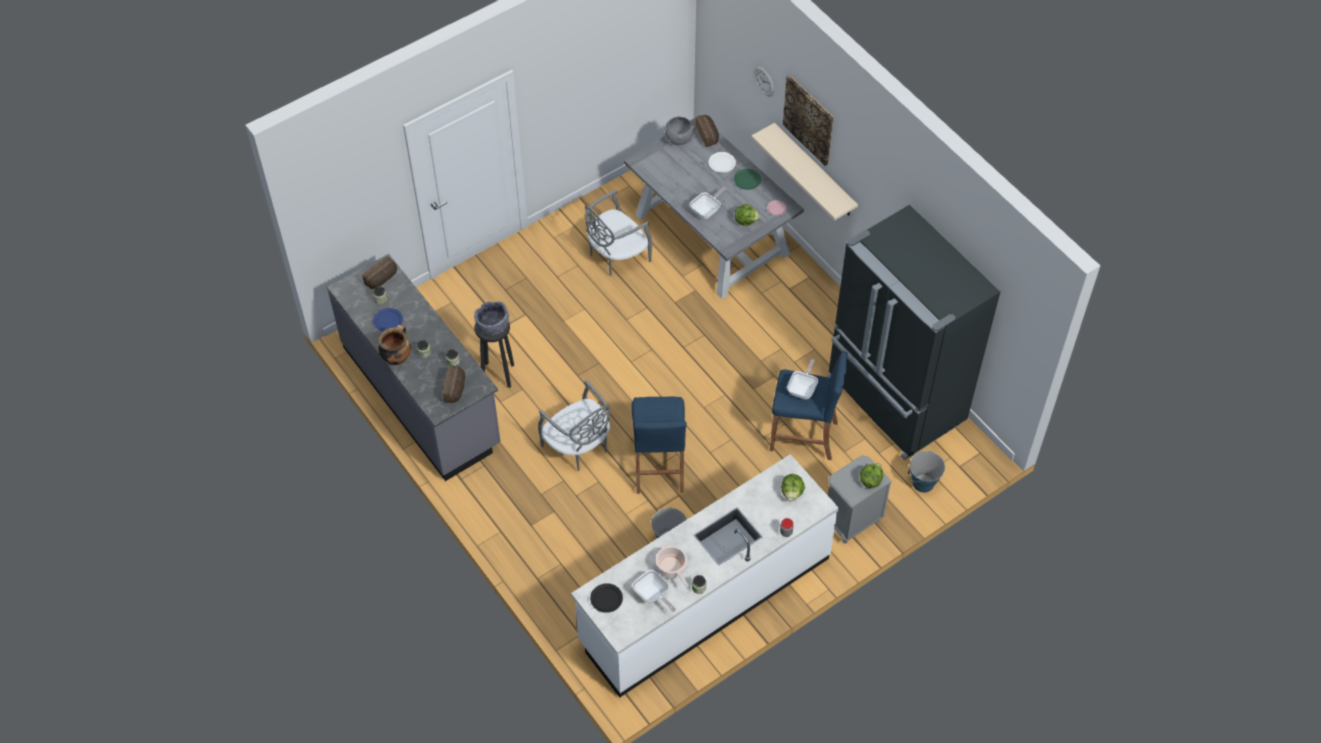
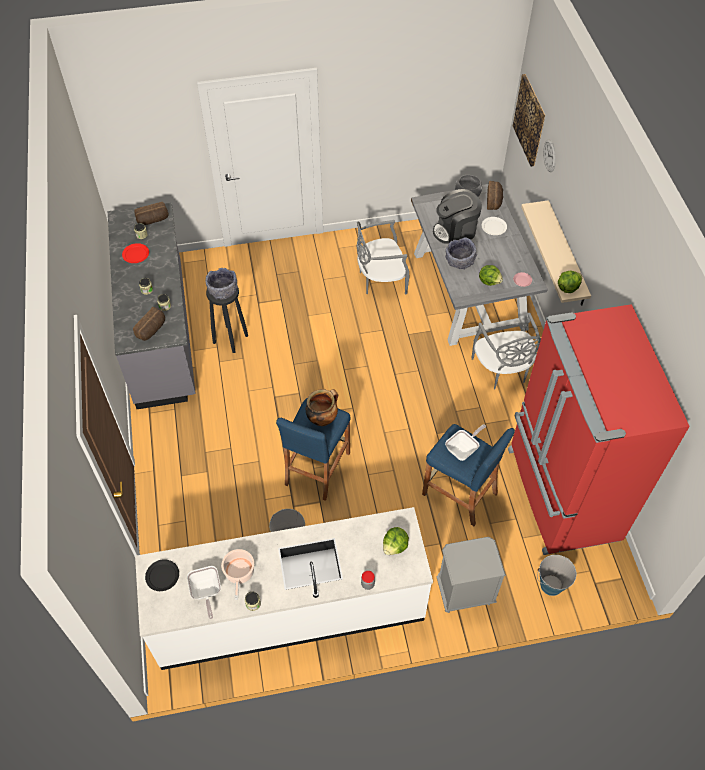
camera: 25 degrees right, 0 degrees up
blue plate [373,308,403,331] -> red plate [122,243,149,263]
cooking pot [378,324,411,365] -> cooking pot moved to [306,389,338,426]
grey chair [538,380,610,471] -> grey chair moved to [472,313,541,389]
frying pan [690,187,727,219] -> grey bowl [445,237,477,270]
green plate [734,169,761,190] -> none
picture [783,75,834,166] -> picture moved to [513,74,545,167]
black fridge [827,205,1000,460] -> red fridge [508,304,690,555]
lettuce [860,463,883,488] -> lettuce moved to [558,271,582,293]
none -> coffee machine [433,189,482,244]

